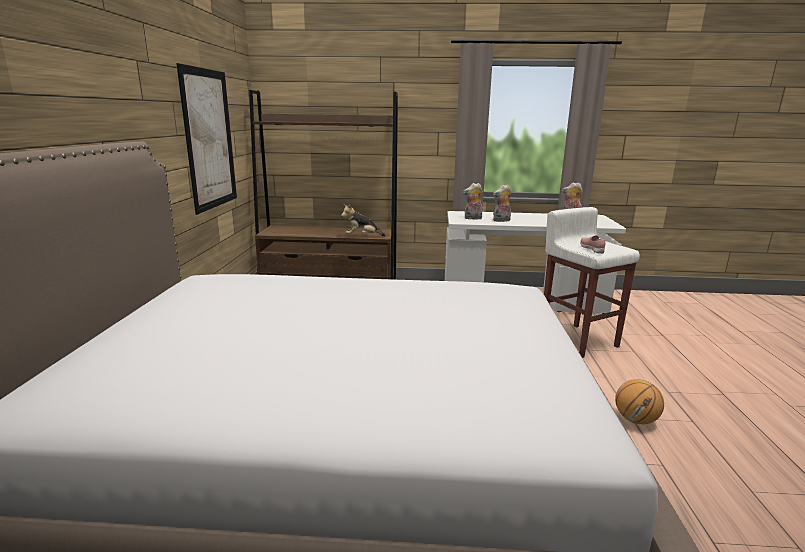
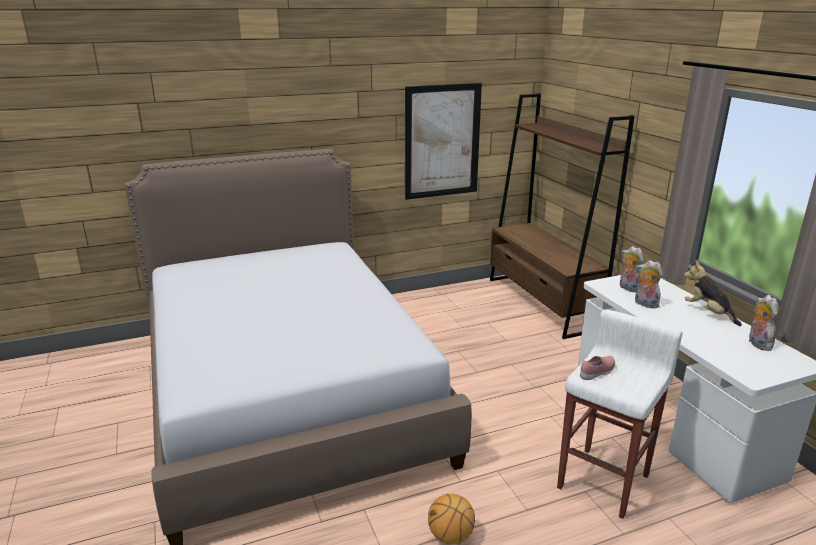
camera: 65 degrees right, 5 degrees up
plush toy [341,204,386,236] -> plush toy moved to [684,261,742,326]

